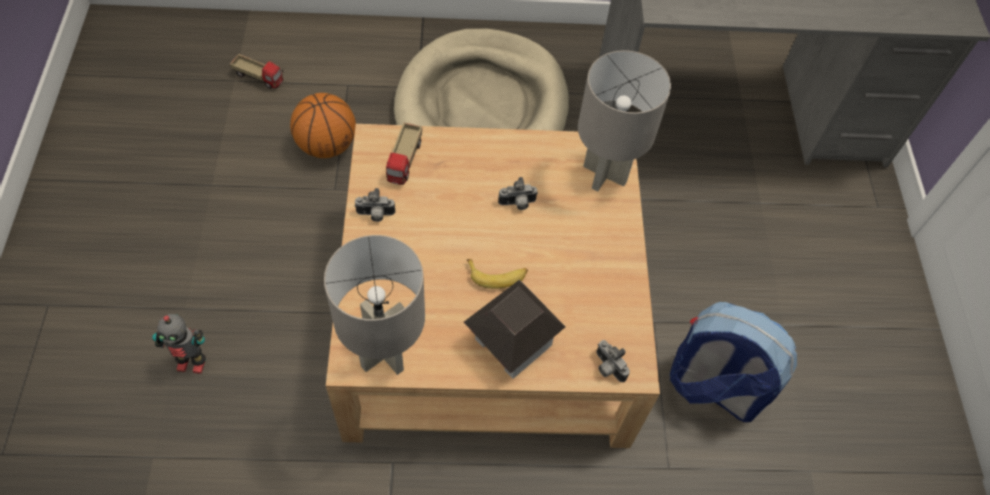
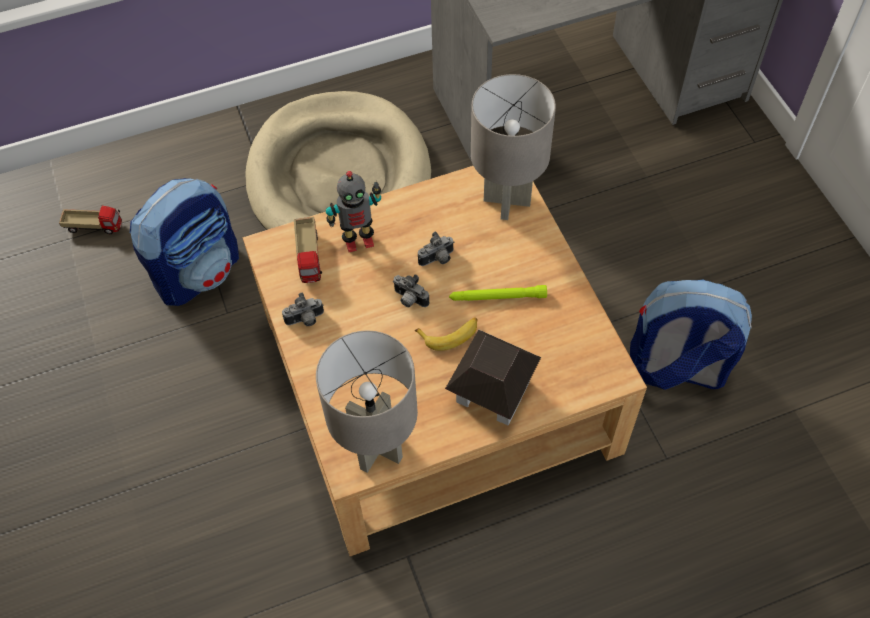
camera: 15 degrees left, 0 degrees up
toy robot [152,314,206,374] -> toy robot moved to [326,171,381,252]
basketball [290,93,356,158] -> backpack [130,178,239,306]
camera [596,340,630,382] -> camera moved to [393,274,430,307]
none -> green flashlight [449,285,547,301]

